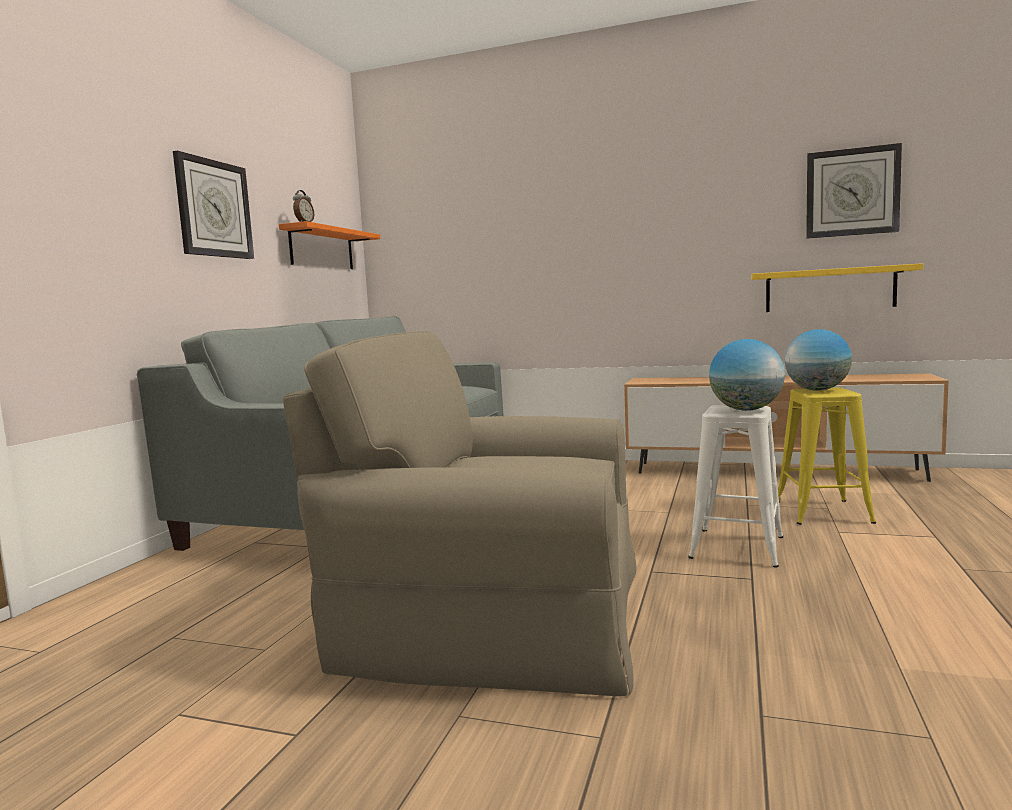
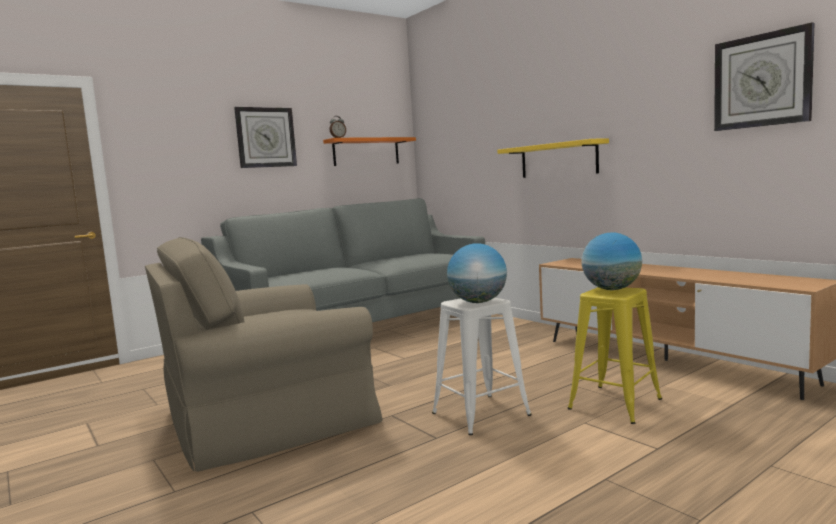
camera: 35 degrees right, 0 degrees up
beige armchair [283,331,636,696] -> beige armchair turned 75 degrees counterclockwise [145,237,383,472]
yellow shelf [751,263,923,312] -> yellow shelf moved to [497,138,609,178]

